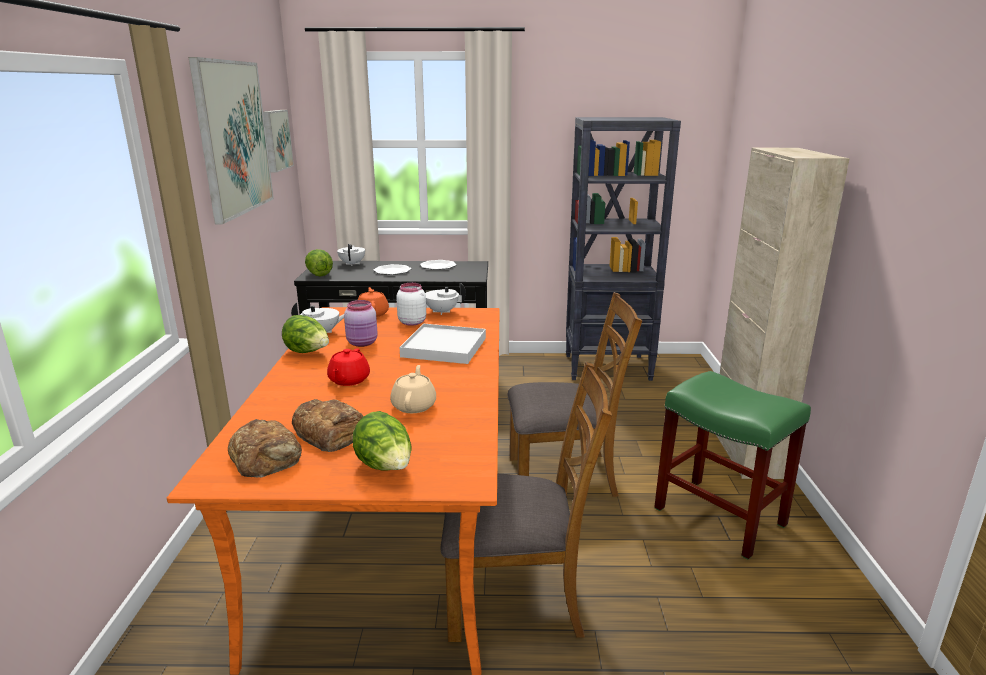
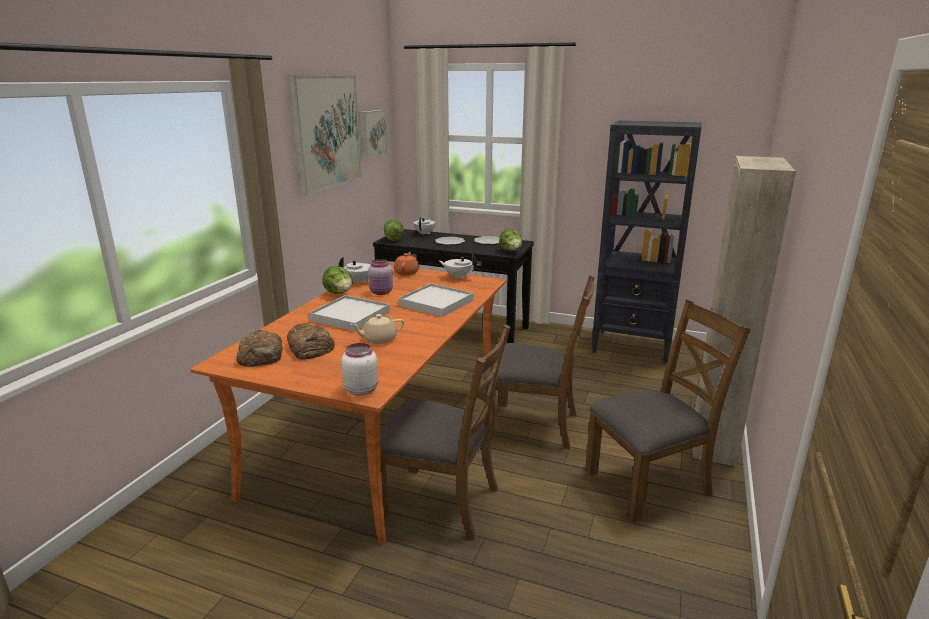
camera: 20 degrees right, 0 degrees up
red teapot [327,348,370,386] -> white tray [309,295,390,332]
lettuce [353,411,412,471] -> lettuce moved to [499,229,522,251]
beige teapot [390,365,436,413] -> beige teapot turned 135 degrees counterclockwise [350,314,404,344]
white jar [396,283,426,326] -> white jar moved to [341,343,378,395]
green stool [654,371,811,560] -> brown chair [585,299,751,522]

